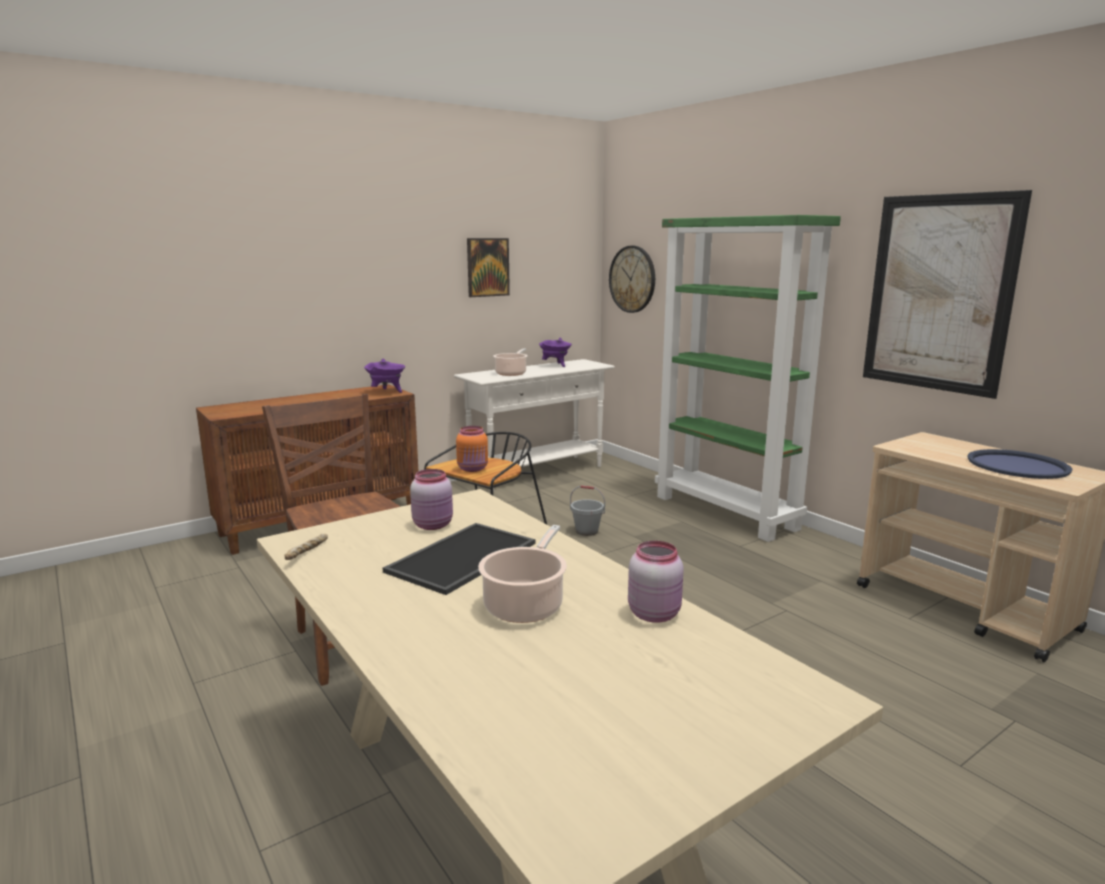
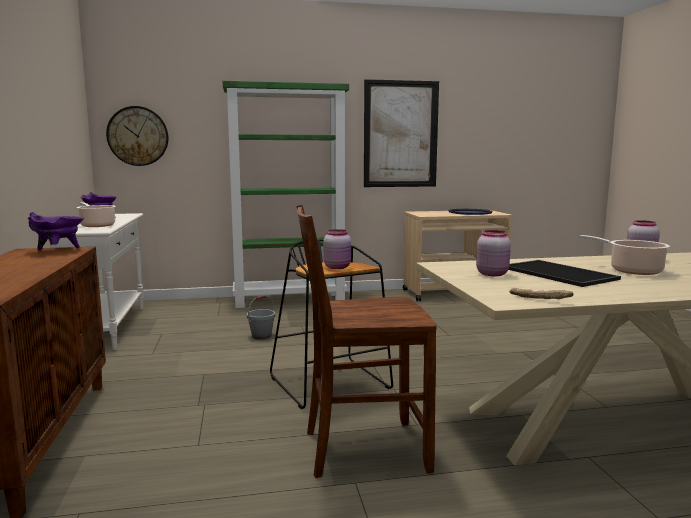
camera: 65 degrees left, 5 degrees down
orange jar [456,426,488,472] -> pink jar [323,229,351,269]
picture [467,238,510,297] -> none

